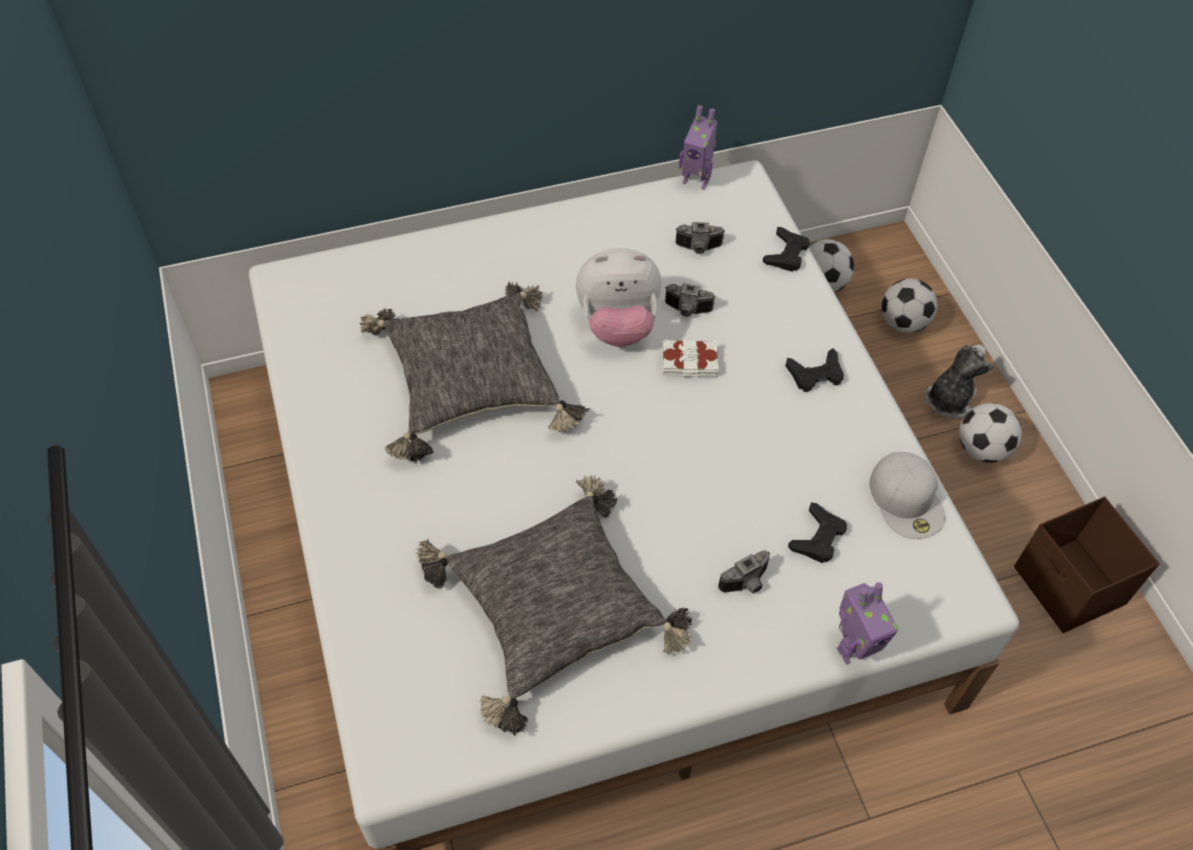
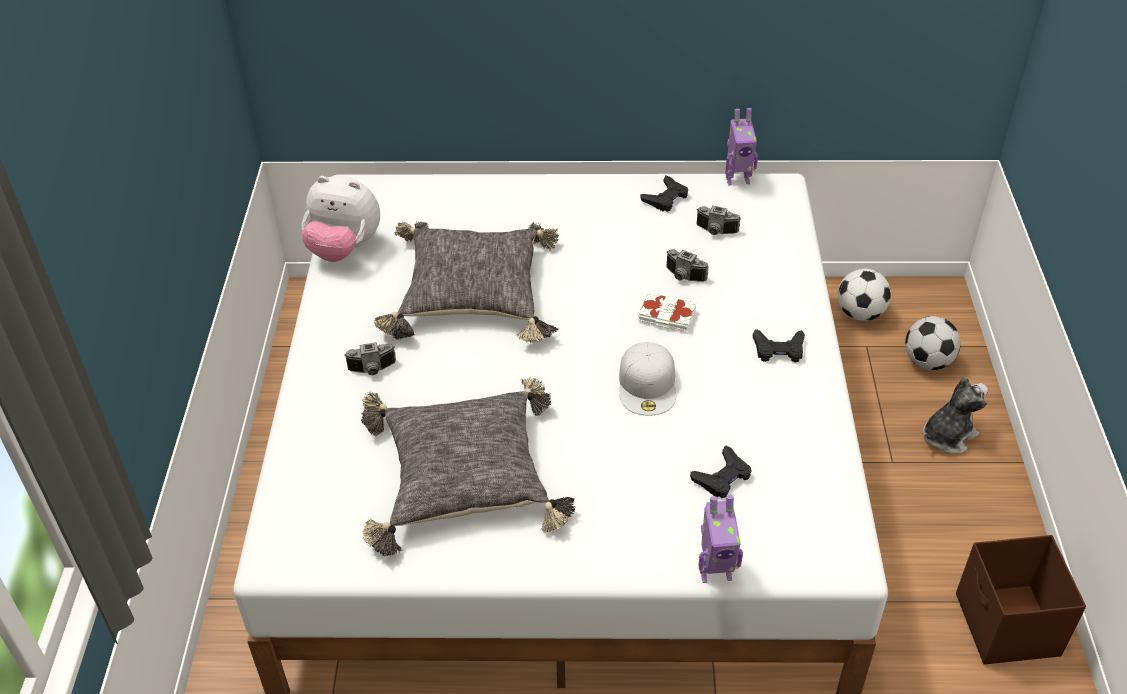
camera: 20 degrees right, 10 degrees down
plush toy [576,248,662,347] -> plush toy moved to [301,176,380,262]
toy robot [679,105,717,190] -> toy robot turned 45 degrees counterclockwise [725,108,758,186]
camera [718,550,770,593] -> camera moved to [344,342,396,375]
black game controller [763,227,810,272] -> black game controller moved to [640,175,688,212]
white cap [869,452,945,539] -> white cap moved to [619,342,676,416]
football [959,403,1022,463] -> none

